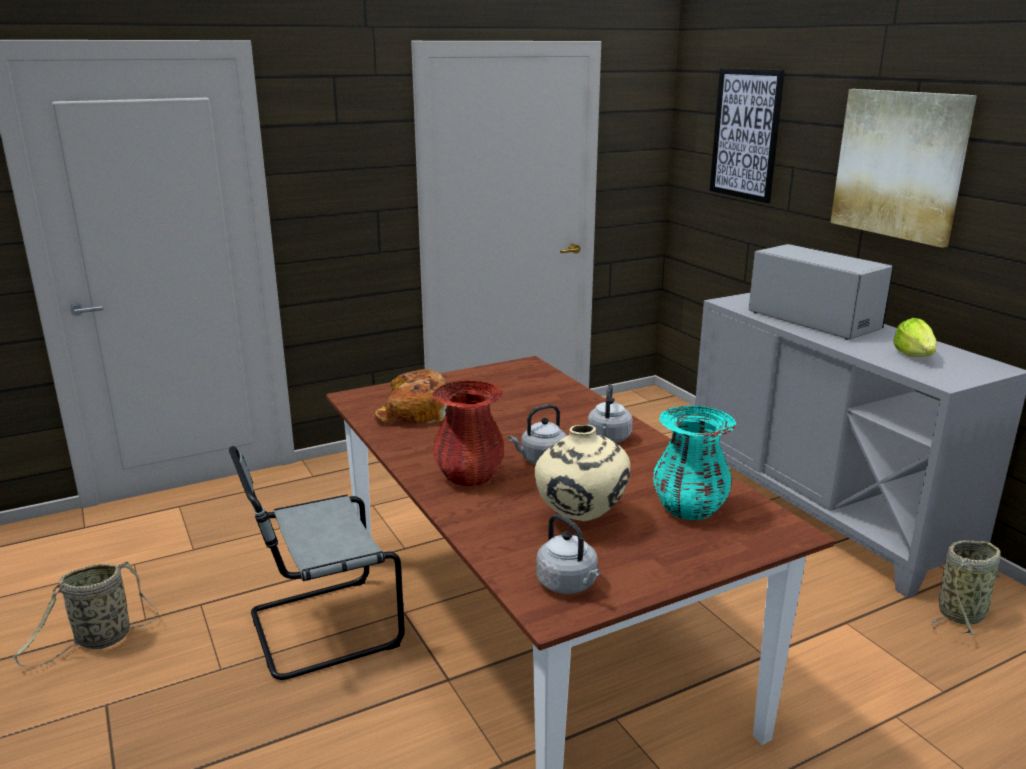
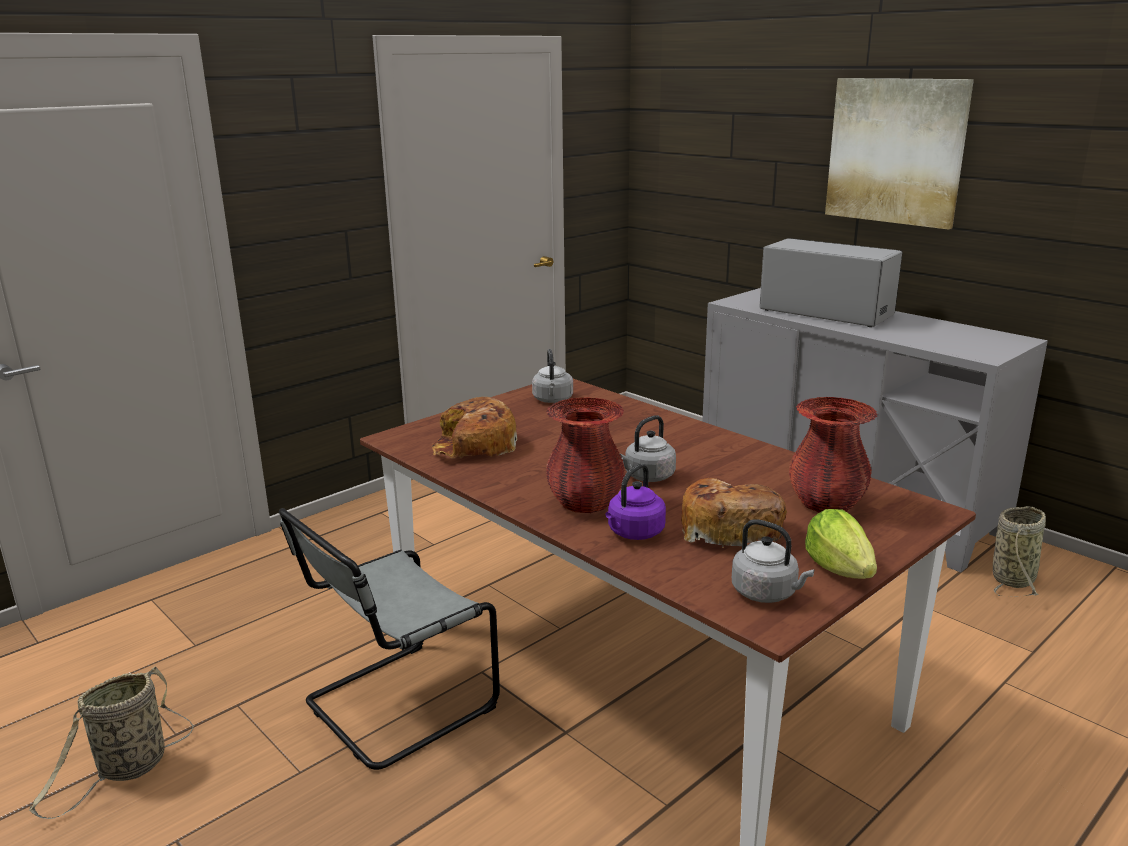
camera: 15 degrees left, 0 degrees up
beige vase [535,425,630,521] -> bread [681,478,787,548]
grey kettle [588,384,633,443] -> grey kettle moved to [532,349,573,403]
turquoise vase [653,406,736,520] -> red vase [789,397,878,513]
picture [710,68,785,203] -> none
lettuce [893,318,937,357] -> lettuce moved to [805,509,877,579]
none -> purple kettle [605,464,666,540]

